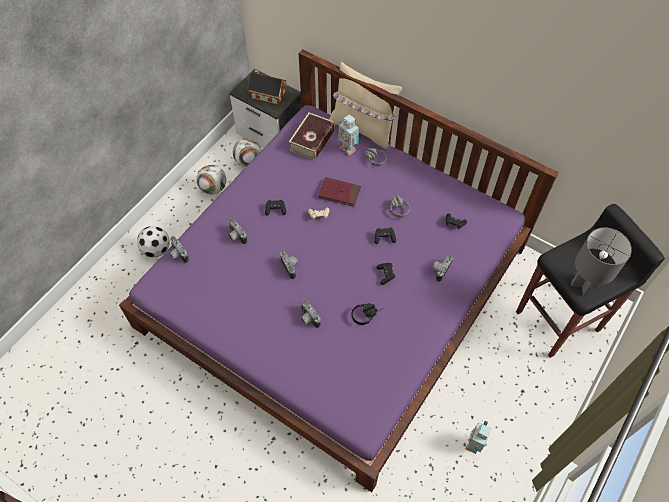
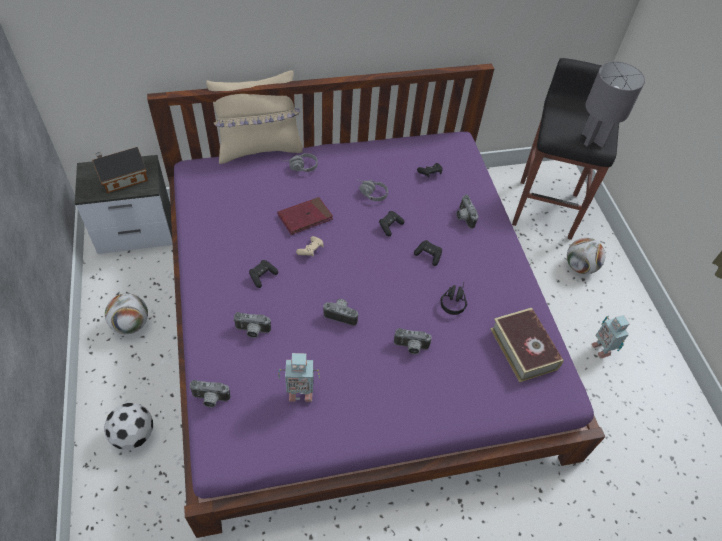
camera: 50 degrees left, 5 degrees down
football [233,138,261,167] -> football moved to [567,238,605,274]
book [289,112,335,160] -> book moved to [490,308,564,383]
toy robot [339,114,359,156] -> toy robot moved to [278,353,320,402]

